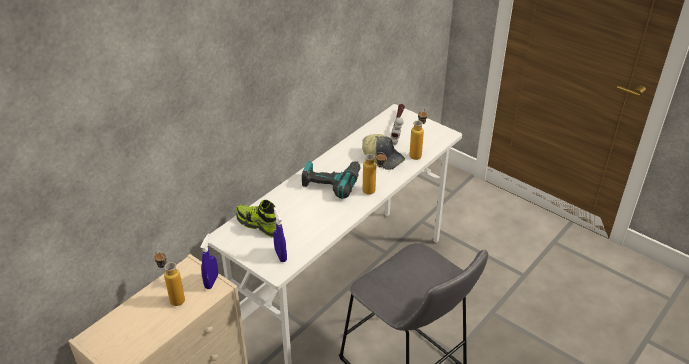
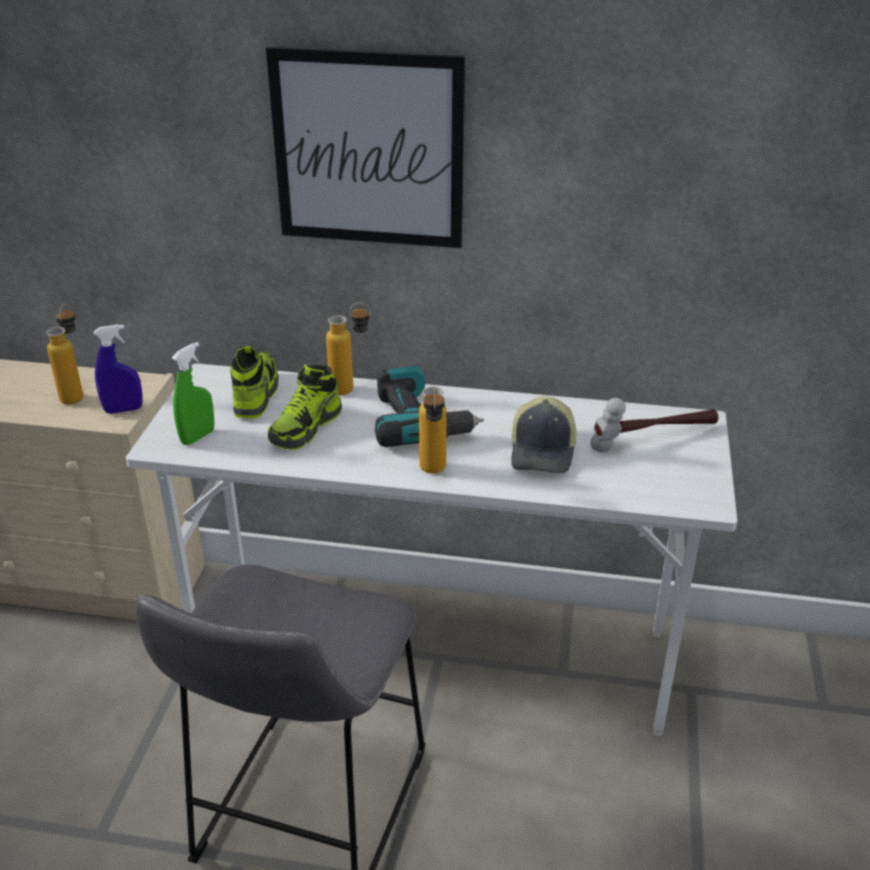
camera: 60 degrees right, 5 degrees down
blue spray bottle [273,207,287,262] -> green spray bottle [172,342,215,445]
bottle [409,109,427,160] -> bottle moved to [326,303,371,395]
none -> picture [266,47,465,248]
none -> shoe [268,364,342,450]

